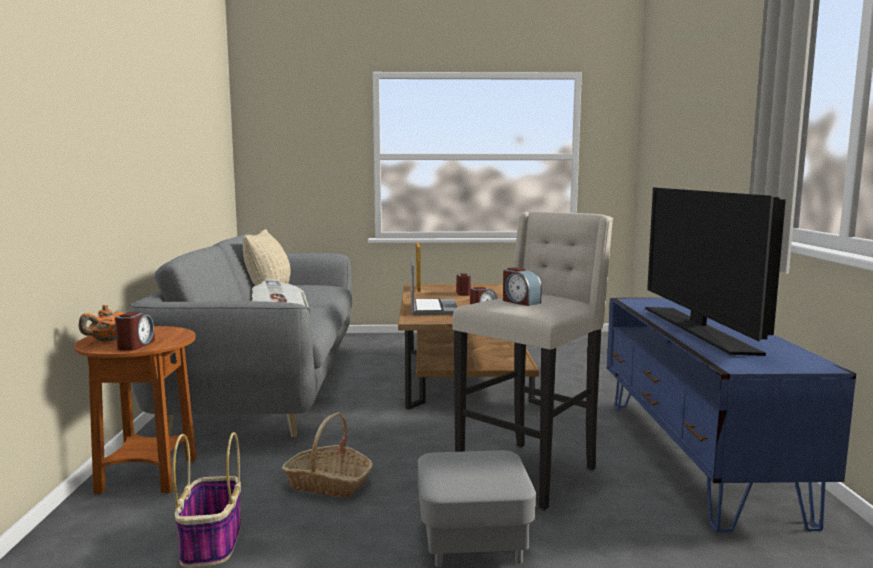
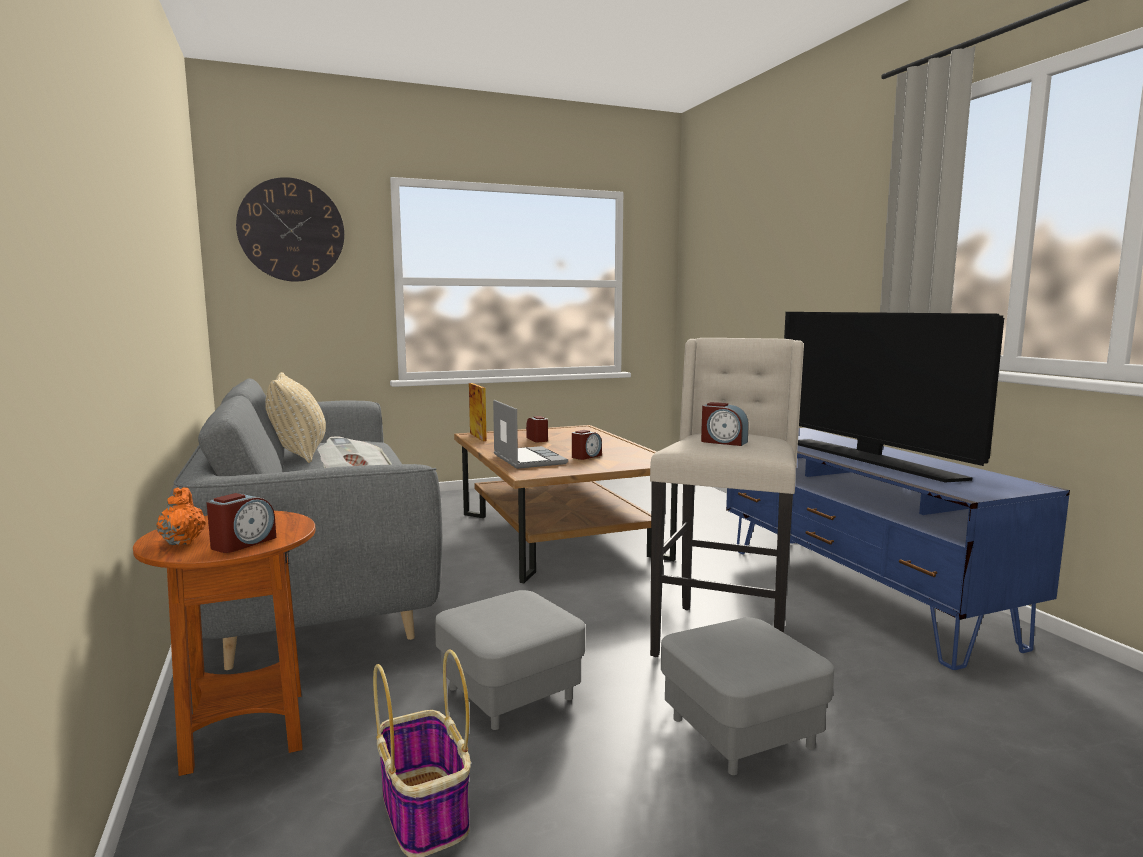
camera: 20 degrees left, 0 degrees up
orange teapot [78,305,124,342] -> orange teapot turned 150 degrees clockwise [157,487,206,545]
alarm clock [115,312,155,350] -> alarm clock turned 45 degrees clockwise [206,493,276,553]
basket [282,412,373,498] -> grey ottoman [435,590,585,730]
none -> wall clock [236,177,344,282]

